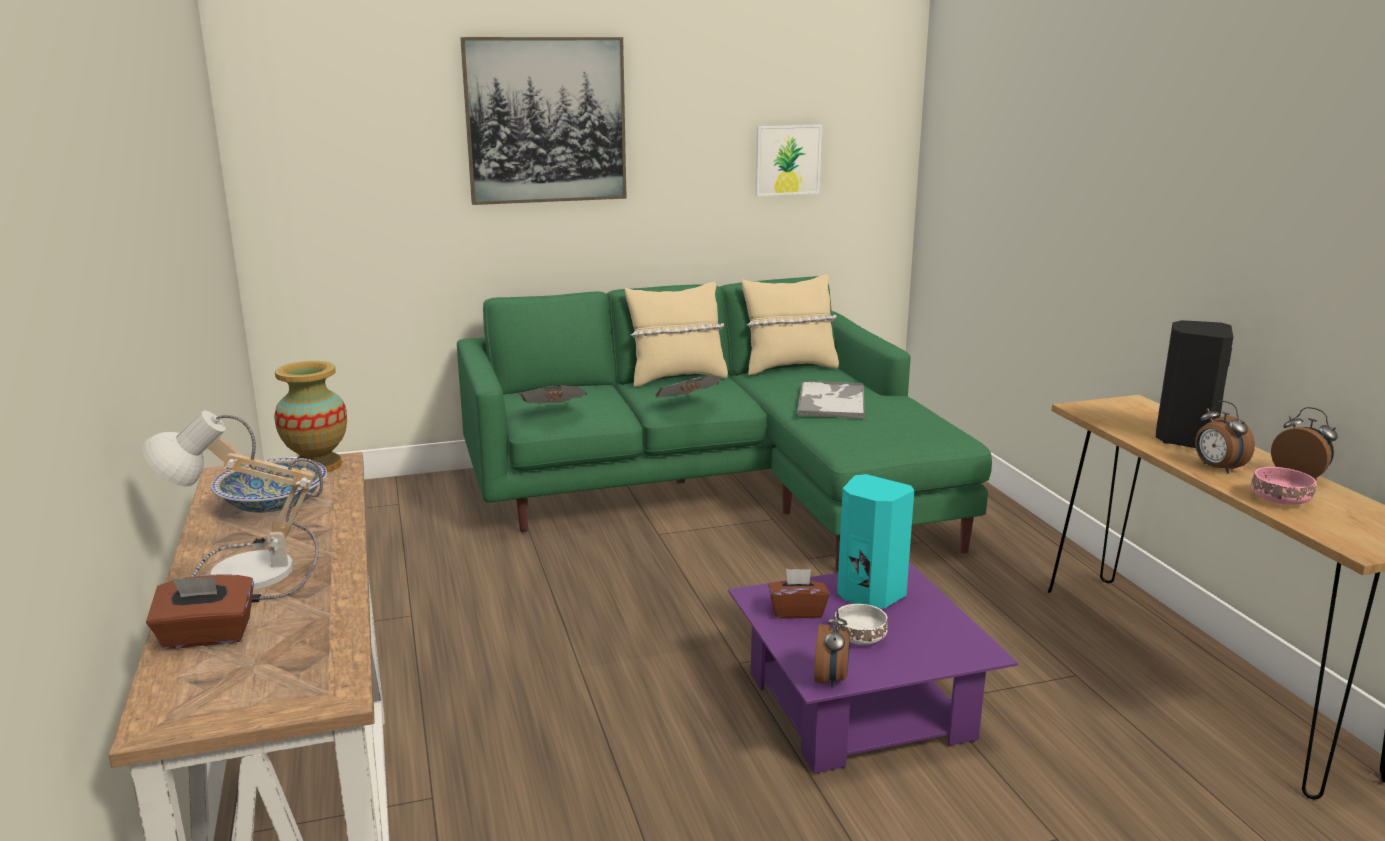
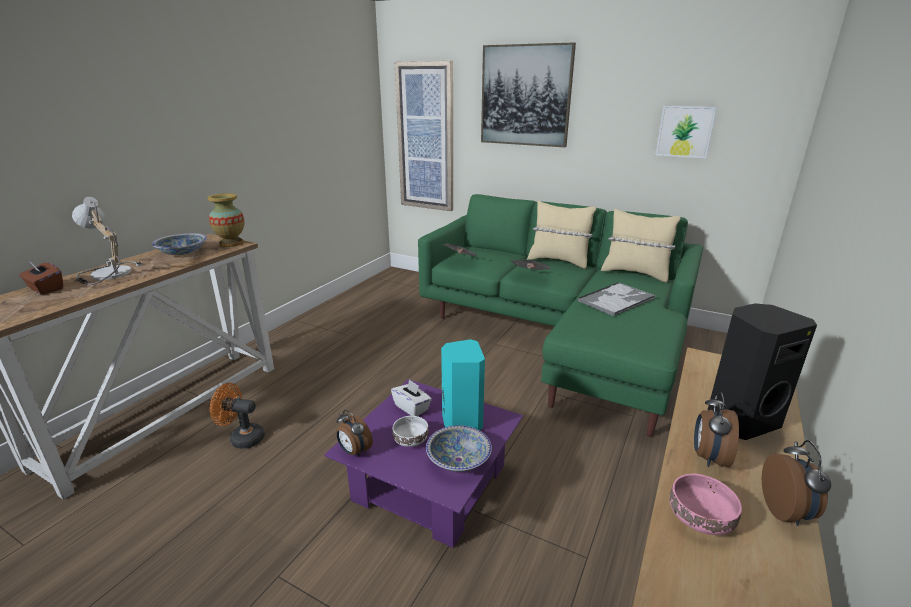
camera: 45 degrees right, 5 degrees up
brown tissue box [768,569,829,619] -> white tissue box [391,379,432,416]
alarm clock [814,609,850,689] -> alarm clock turned 75 degrees clockwise [336,410,373,457]
none -> orange fan [210,383,265,449]
none -> picture [395,61,453,211]
none -> bowl [426,425,492,472]

